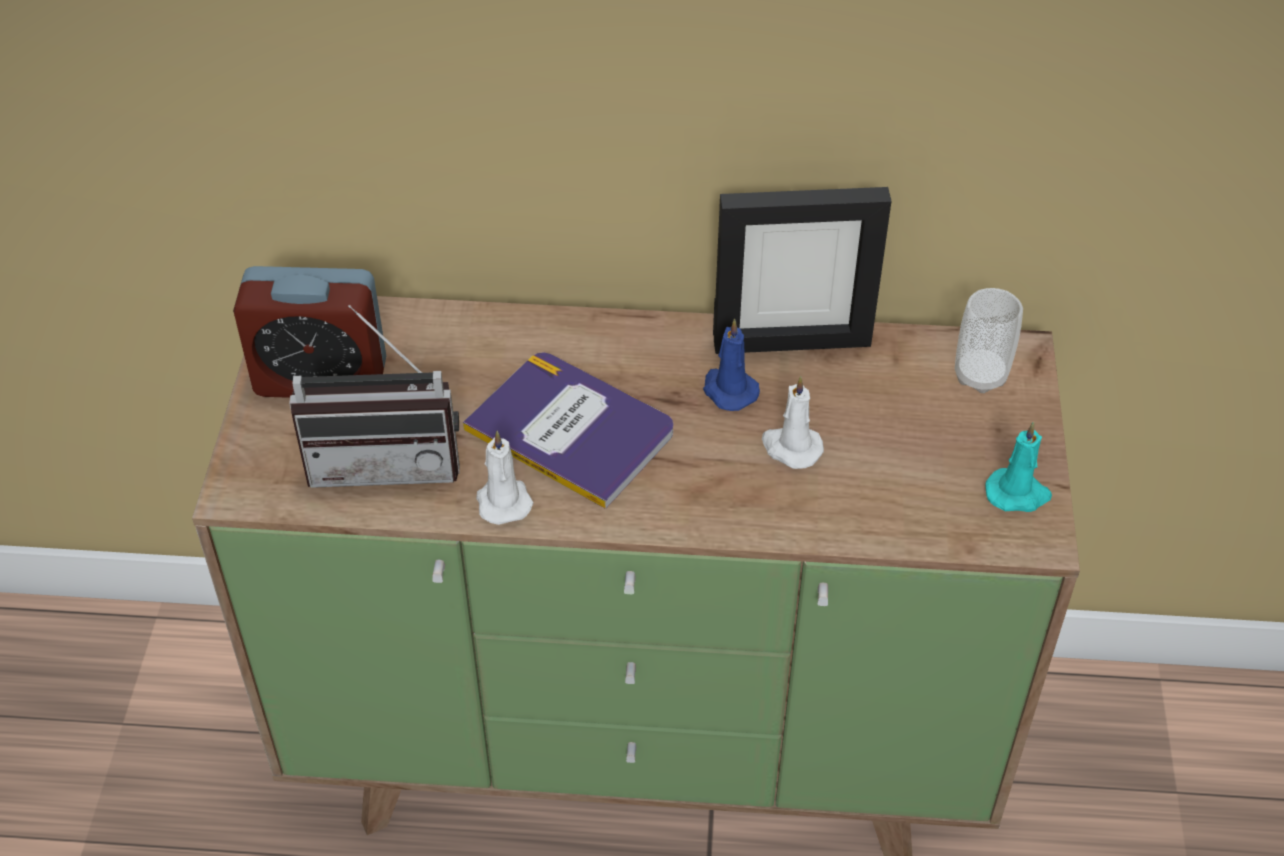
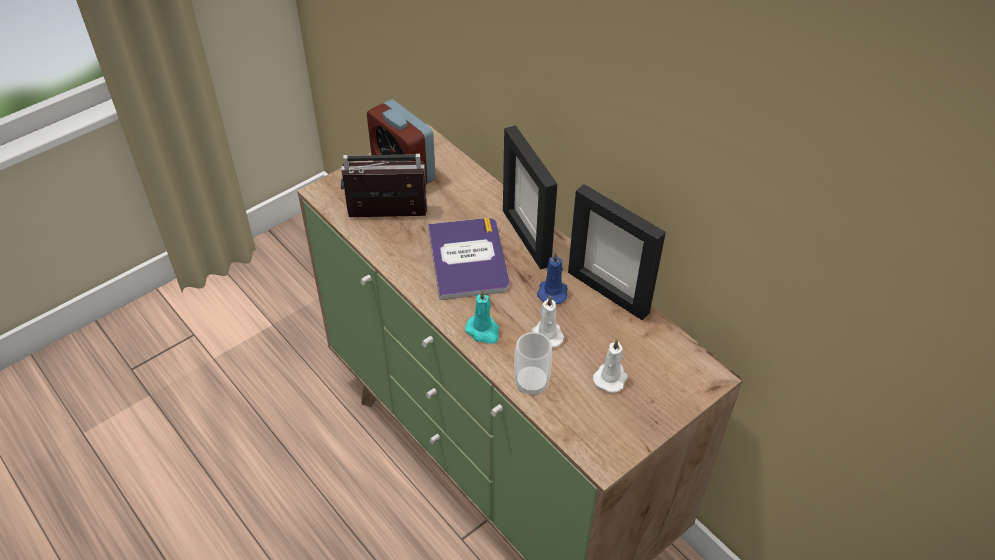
camera: 45 degrees right, 0 degrees up
radio [289,305,460,488] -> radio turned 135 degrees clockwise [341,154,427,217]
white candle [476,431,533,525] -> white candle moved to [593,339,628,393]
cup [955,288,1023,393] -> cup moved to [514,332,552,396]
turquoise candle [985,422,1052,512] -> turquoise candle moved to [465,289,499,344]
none -> picture frame [503,125,557,269]

